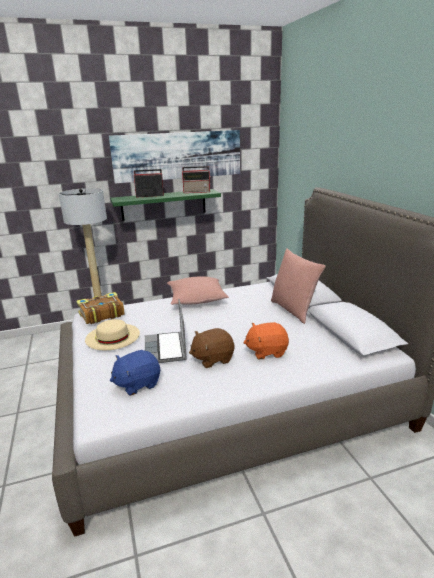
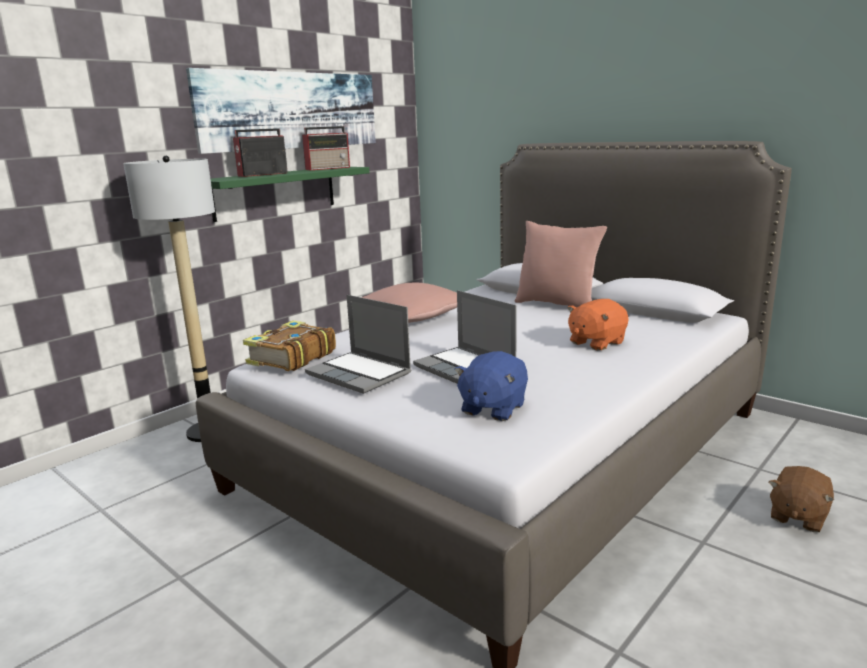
camera: 30 degrees left, 5 degrees down
beige hat [85,319,140,350] -> laptop [305,295,411,394]
brown plush toy [189,328,234,368] -> brown plush toy moved to [769,466,834,532]

